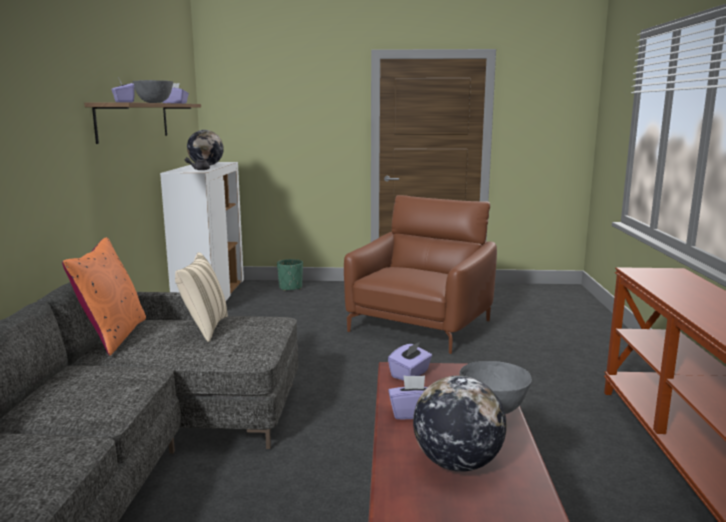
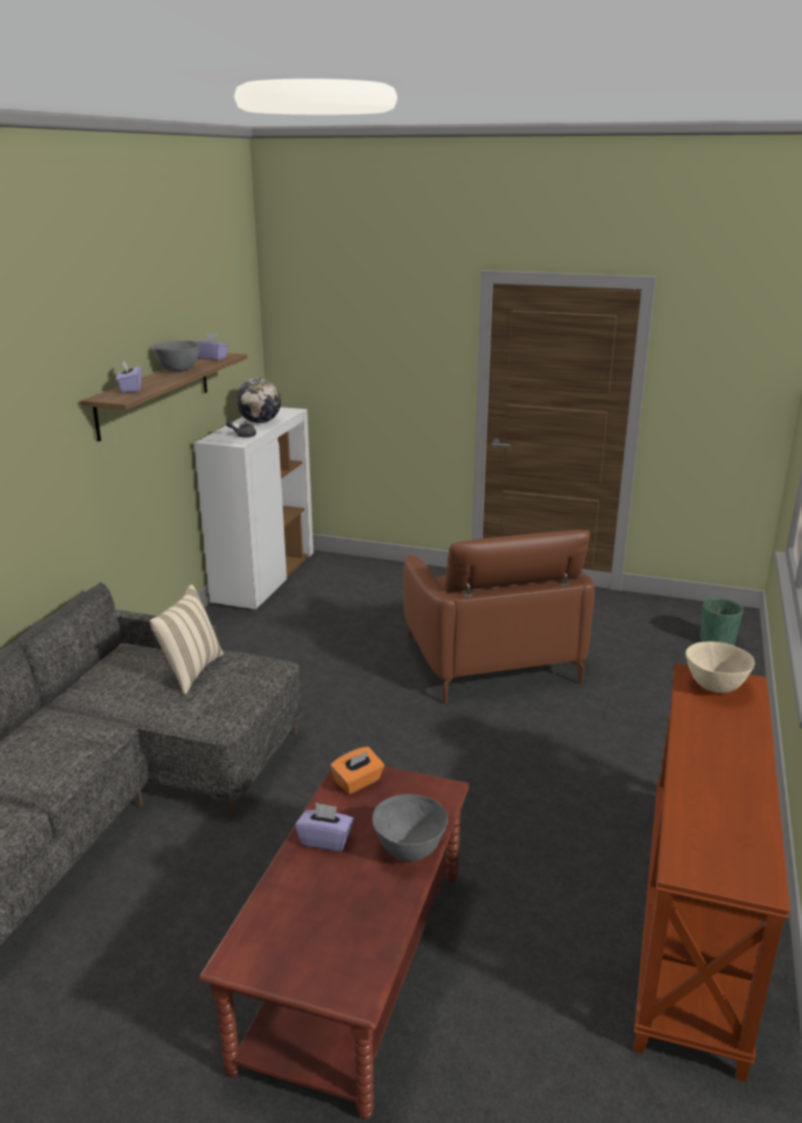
camera: 15 degrees right, 10 degrees up
orange pillow [62,237,146,356] -> none
green planter [277,259,303,291] -> green planter moved to [700,598,743,646]
brown armchair [344,195,497,354] -> brown armchair turned 120 degrees clockwise [403,530,595,704]
purple tissue box [388,342,432,381] -> orange tissue box [330,747,384,794]
globe [413,376,507,472] -> none
none -> beige bowl [686,641,755,693]

